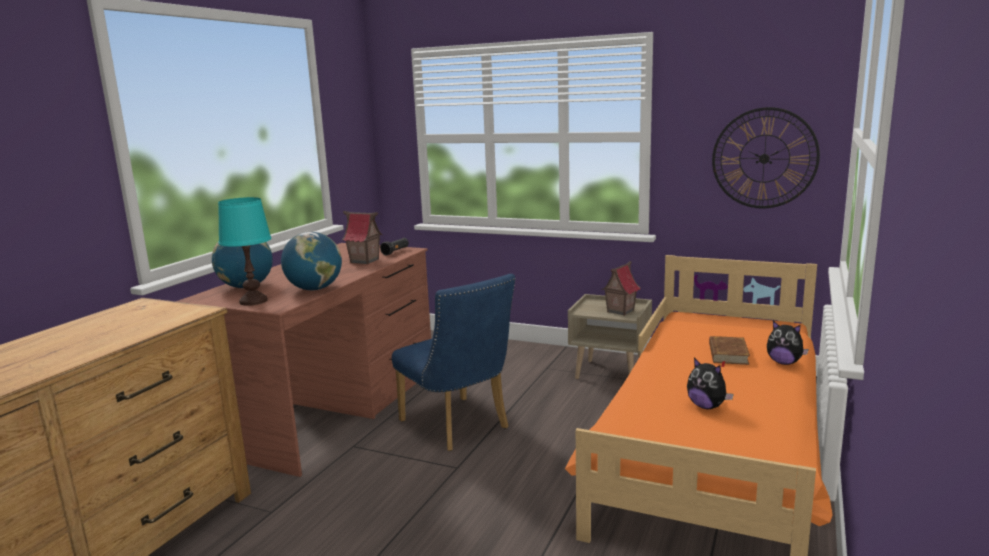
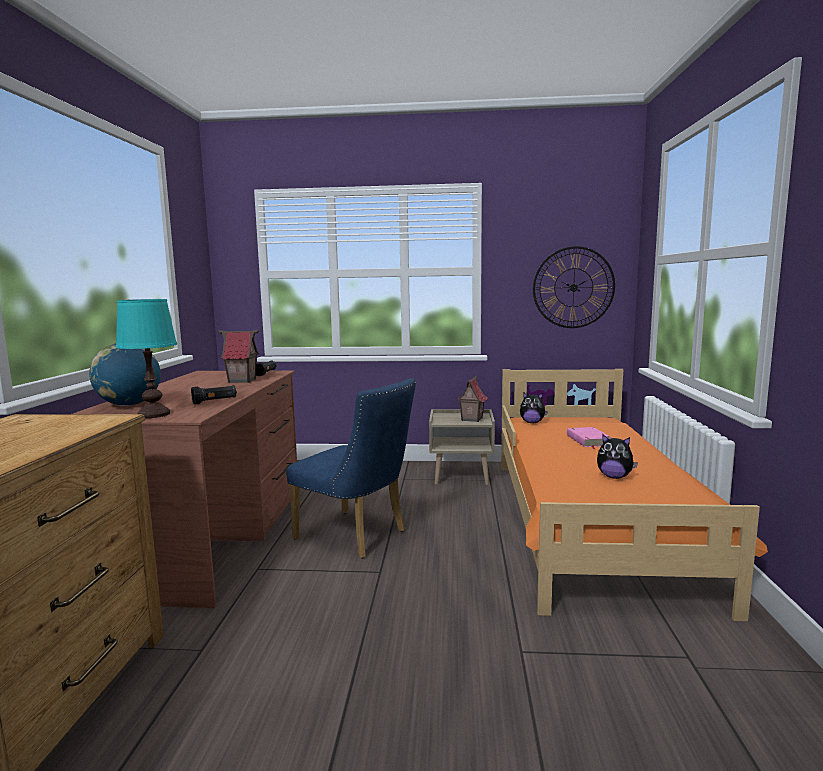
camera: 20 degrees left, 5 degrees down
globe [281,232,342,290] -> black flashlight [191,385,237,405]
brown book [709,336,750,367] -> pink book [567,427,612,449]
plush toy [767,321,809,365] -> plush toy moved to [520,392,548,423]

